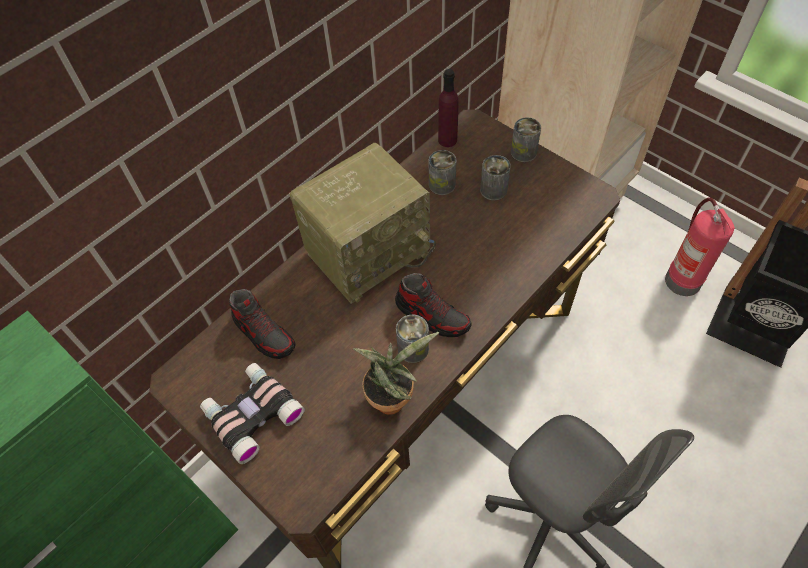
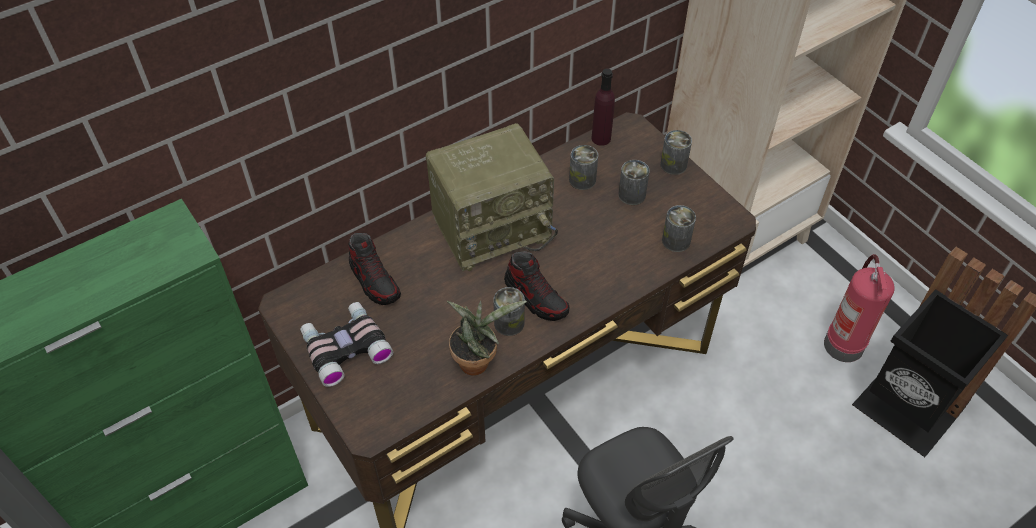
camera: 10 degrees right, 5 degrees down
none -> can [662,205,696,252]

